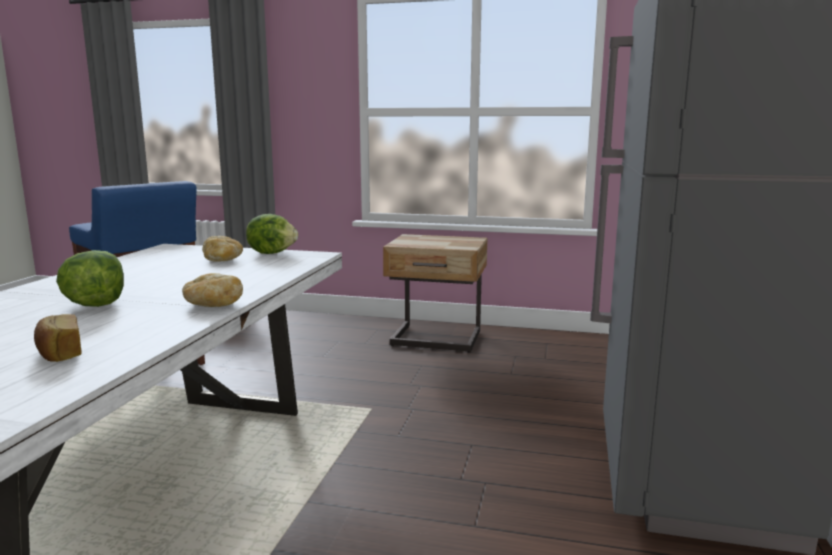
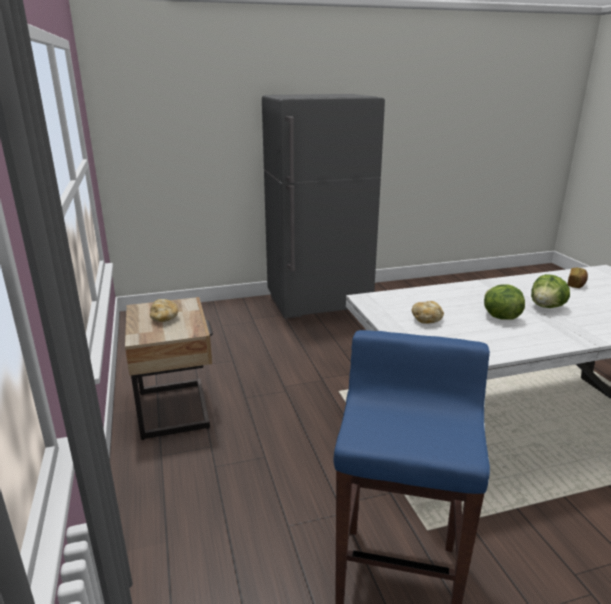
camera: 120 degrees left, 10 degrees up
bread [182,273,243,307] -> bread moved to [150,299,178,322]
lettuce [246,214,298,254] -> lettuce moved to [484,284,525,320]

